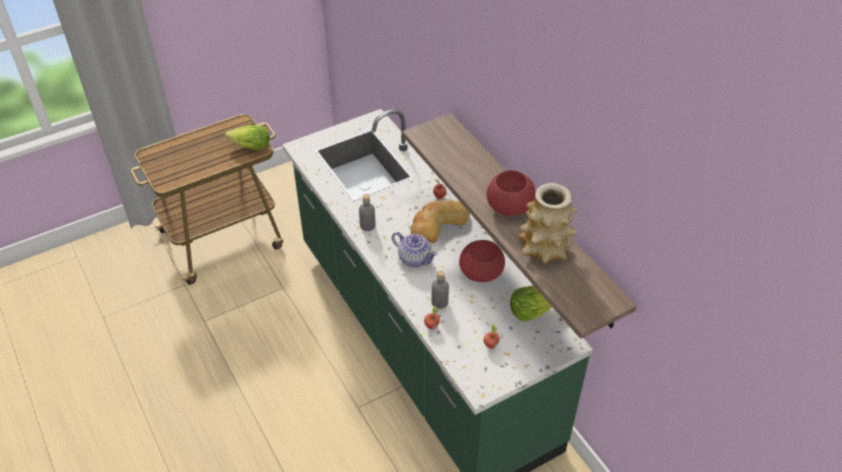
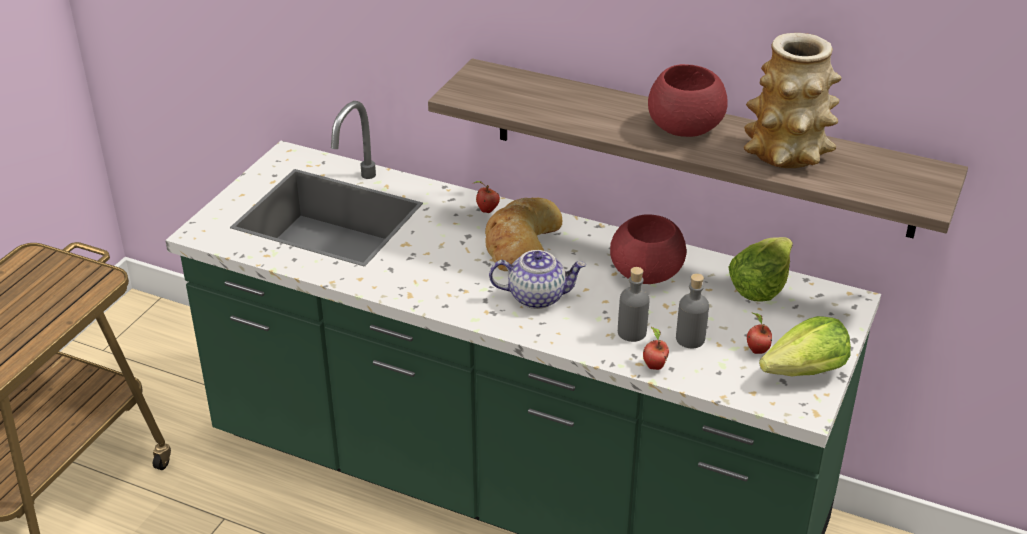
camera: 35 degrees left, 10 degrees down
lettuce [225,125,270,150] -> lettuce moved to [759,316,851,376]
grey bottle [359,194,376,231] -> grey bottle moved to [676,273,709,348]

